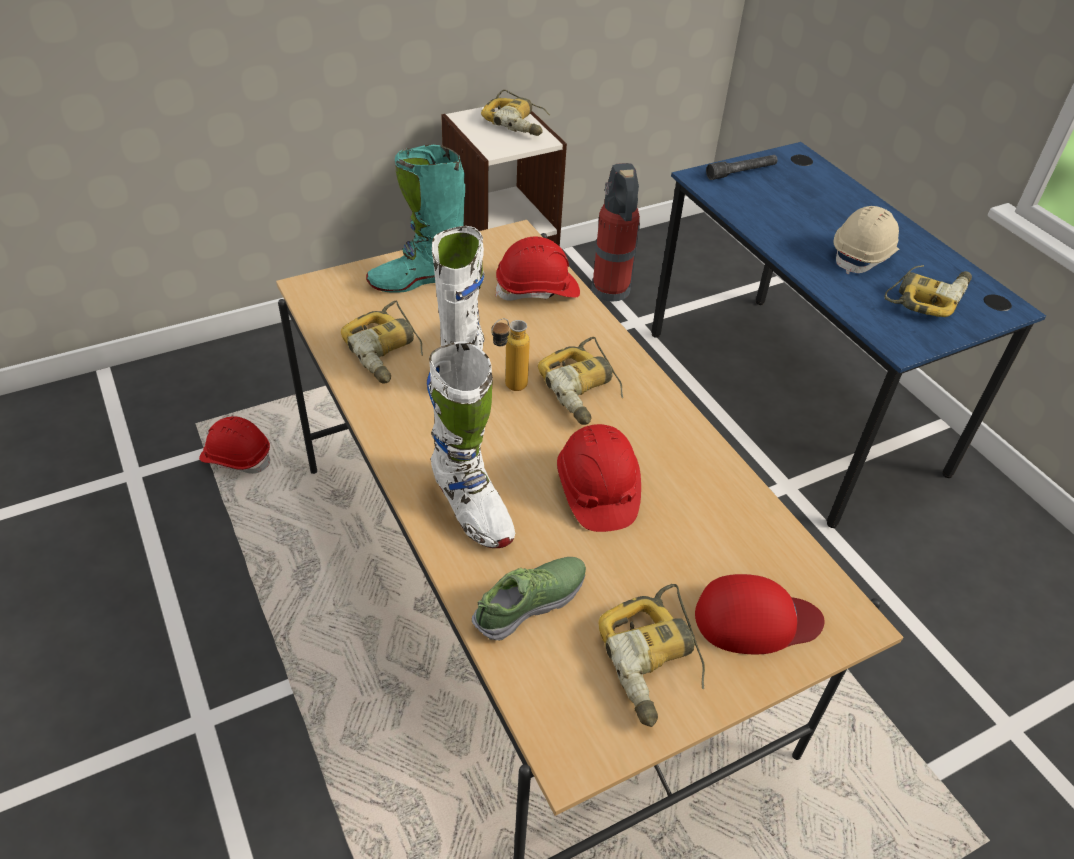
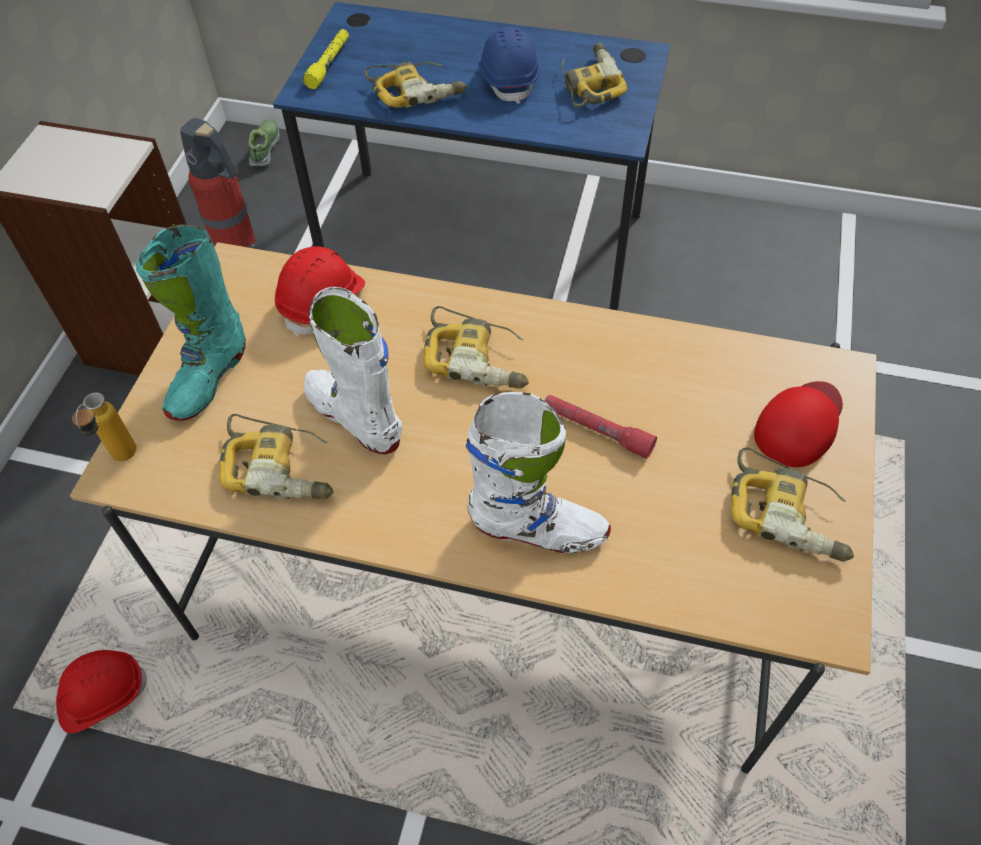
camera: 45 degrees left, 10 degrees up
shoe [472,557,586,641] -> shoe moved to [249,119,280,167]
power drill [481,90,550,136] -> power drill moved to [364,62,467,108]
bottle [492,318,530,391] -> bottle moved to [72,393,136,461]
red hard hat [557,424,641,532] -> red flashlight [544,395,657,459]
grey flashlight [706,155,778,180] -> yellow flashlight [302,29,349,89]
beige hard hat [833,206,899,274] -> blue hard hat [479,27,541,104]

